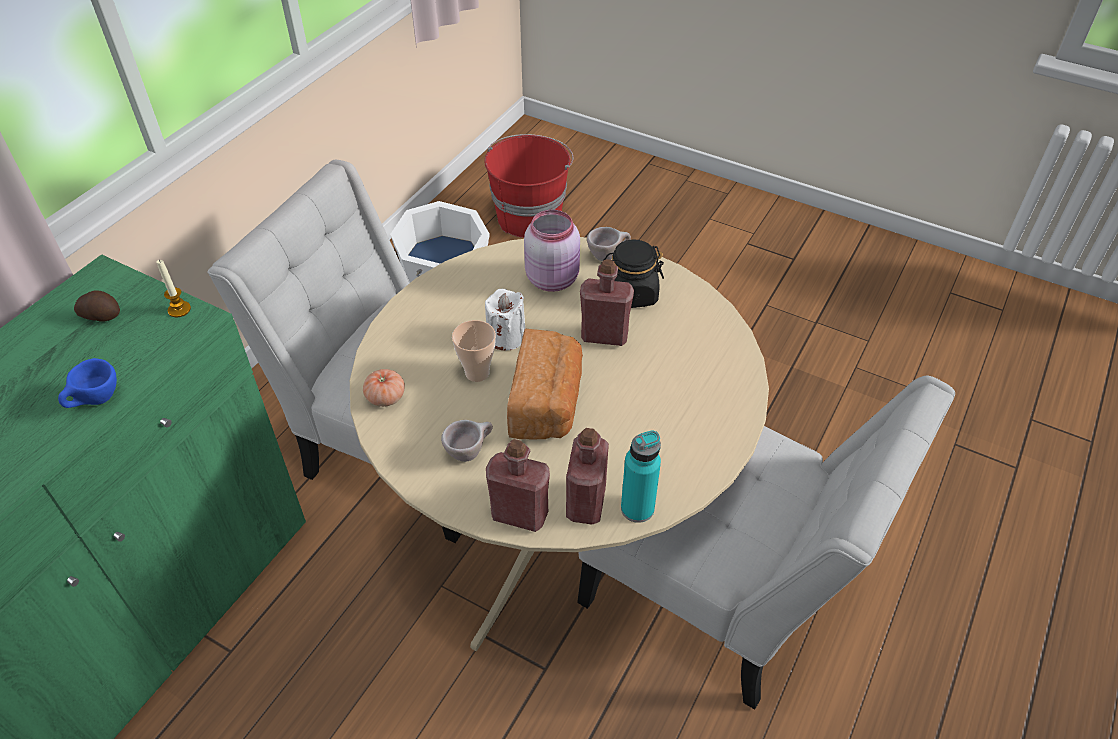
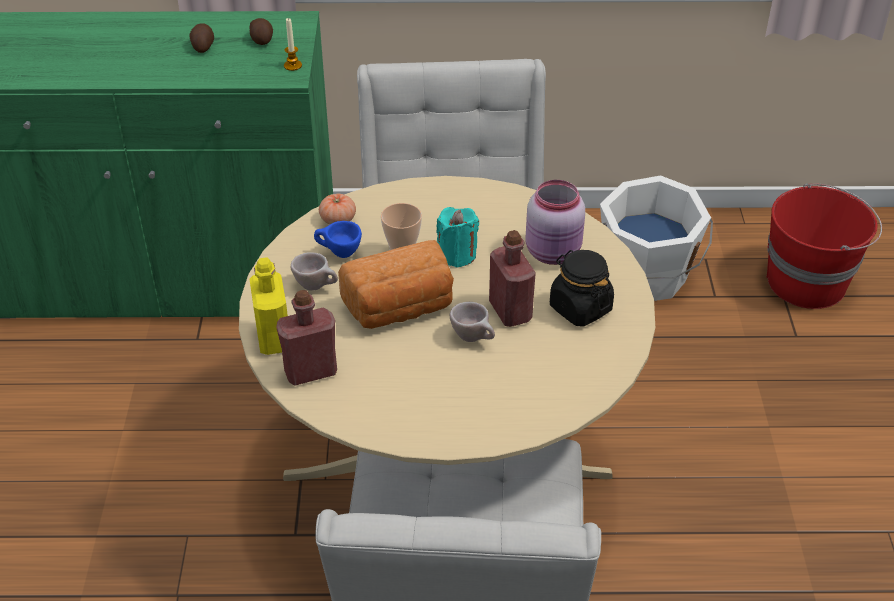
camera: 60 degrees right, 5 degrees down
blue cup [58,358,117,408] -> blue cup moved to [314,221,362,258]
white candle [485,289,525,350] -> turquoise candle [436,207,479,268]
red bottle [486,439,550,532] -> yellow bottle [249,257,288,355]
beige cup [587,227,631,261] -> beige cup moved to [449,302,495,342]
turquoise bottle [621,431,661,523] -> none
none -> potato [189,23,214,53]

